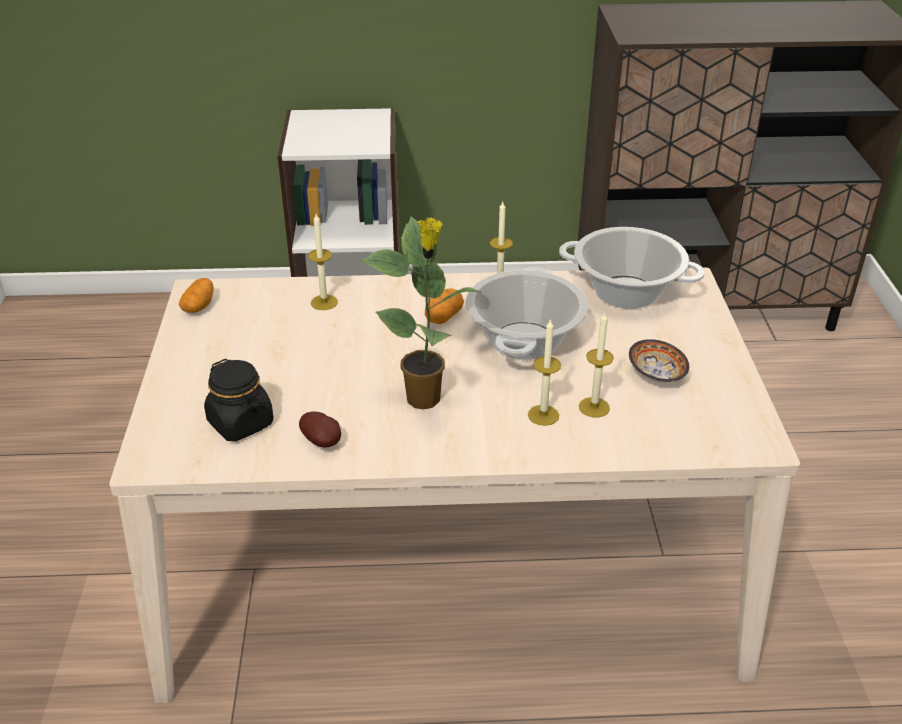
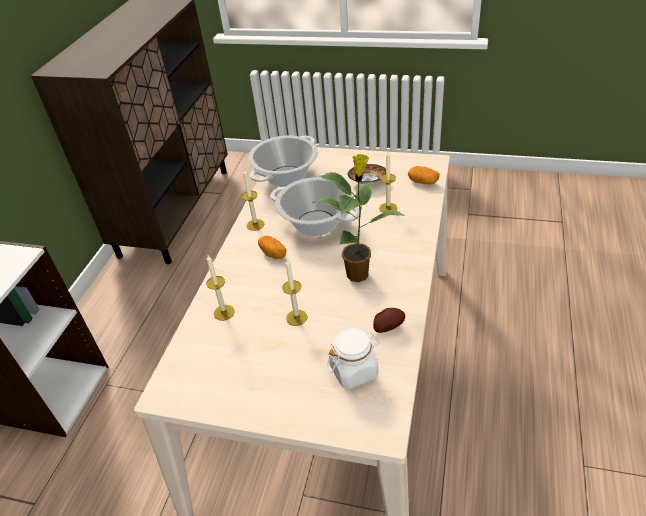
camera: 70 degrees left, 5 degrees up
potato [179,278,214,313] -> potato moved to [408,166,440,184]
black jar [204,359,274,442] -> white jar [327,328,379,389]
candle [528,318,561,426] -> candle moved to [282,259,307,326]

